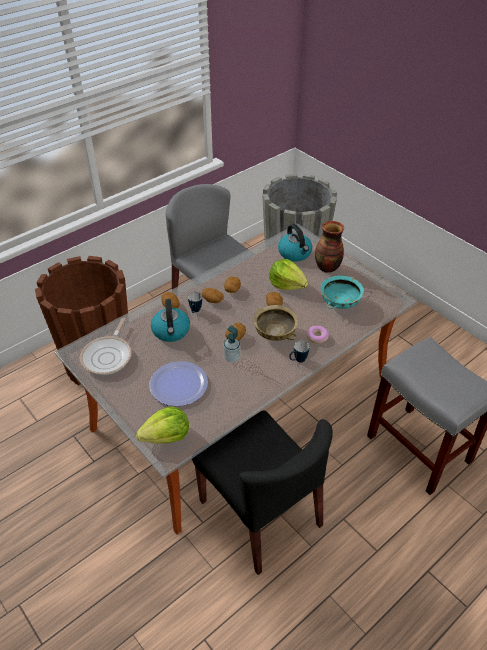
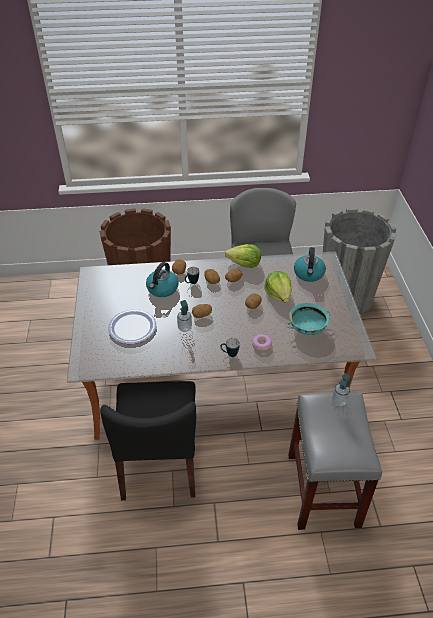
camera: 35 degrees right, 0 degrees up
frying pan [80,318,132,375] -> none
lettuce [136,406,189,444] -> lettuce moved to [225,244,261,268]
beige bowl [253,305,298,341] -> none
vase [315,221,344,273] -> none
none -> soap dispenser [332,373,351,406]

